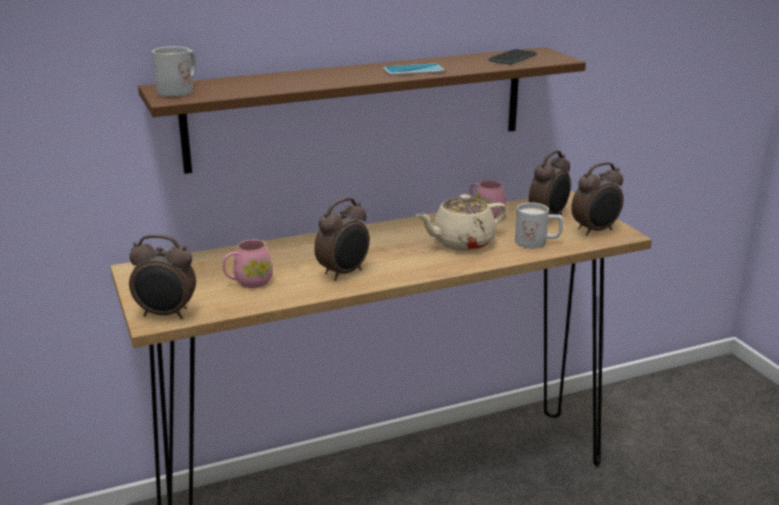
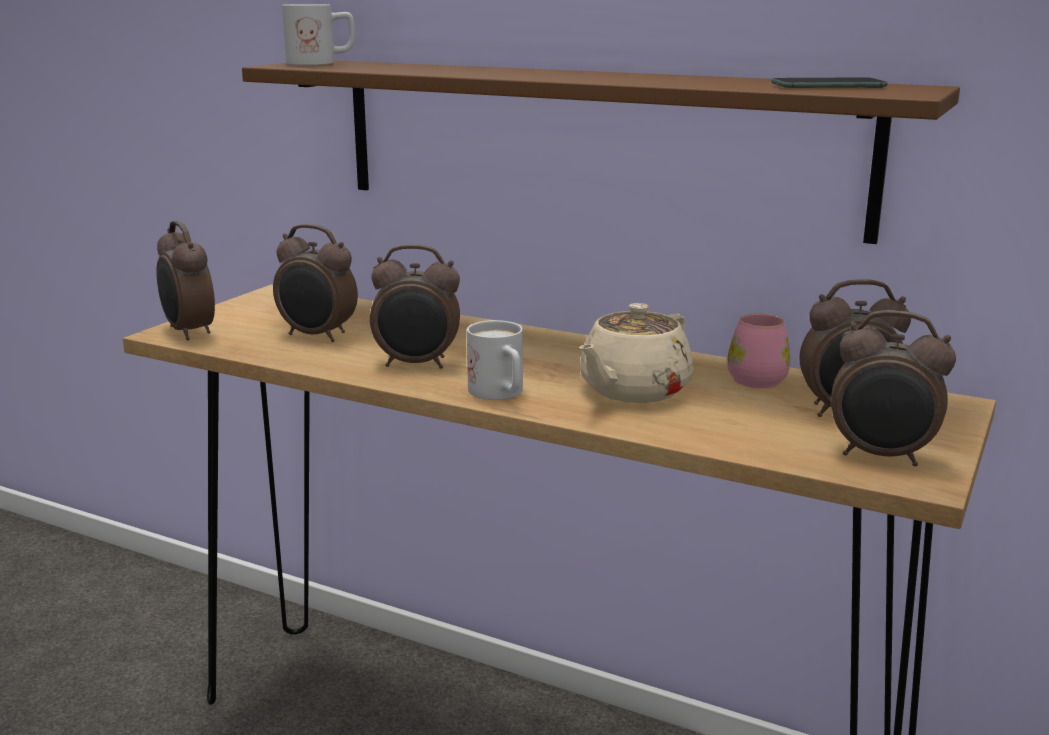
camera: 50 degrees right, 5 degrees down
pink mug [223,239,273,288] -> alarm clock [273,224,358,342]
phone [383,63,445,75] -> none
beige teapot [416,194,506,251] -> beige teapot turned 75 degrees counterclockwise [579,303,694,403]
white mug [515,202,563,248] -> white mug moved to [467,320,523,400]

